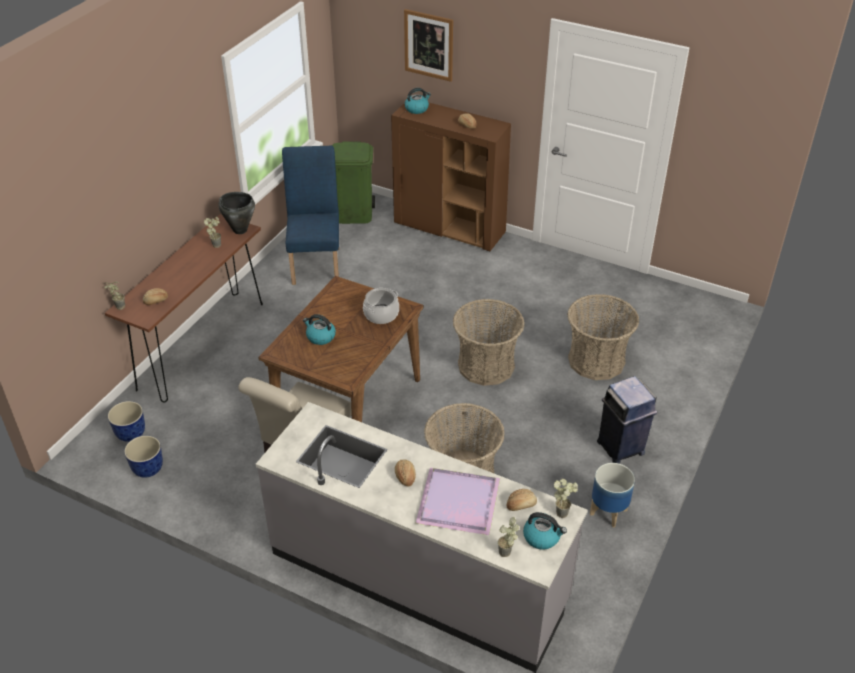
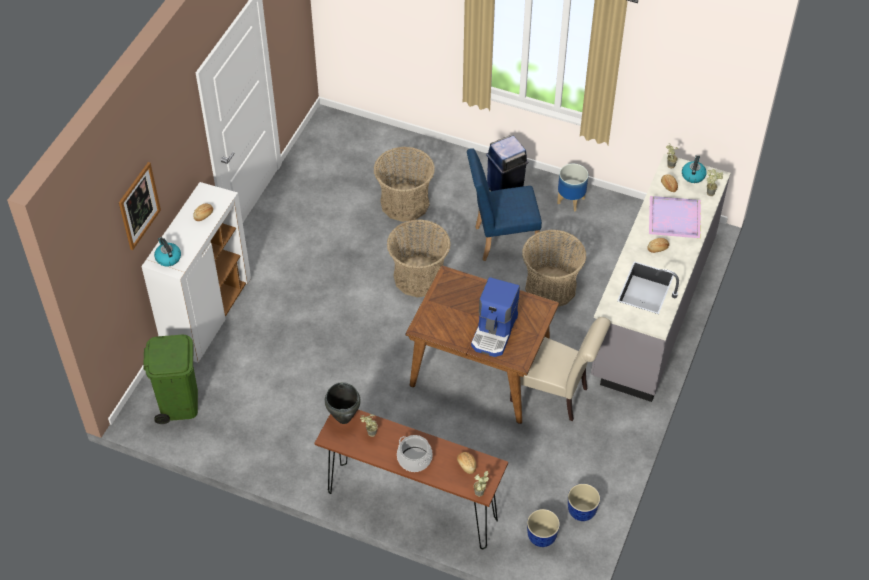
camera: 95 degrees left, 10 degrees up
blue chair [282,146,339,285] -> blue chair moved to [467,148,542,261]
kettle [303,314,336,345] -> coffee machine [471,277,520,357]
cooking pot [363,288,399,324] -> cooking pot moved to [397,435,433,472]
brown cabinet [391,103,511,251] -> white cabinet [141,182,251,363]

